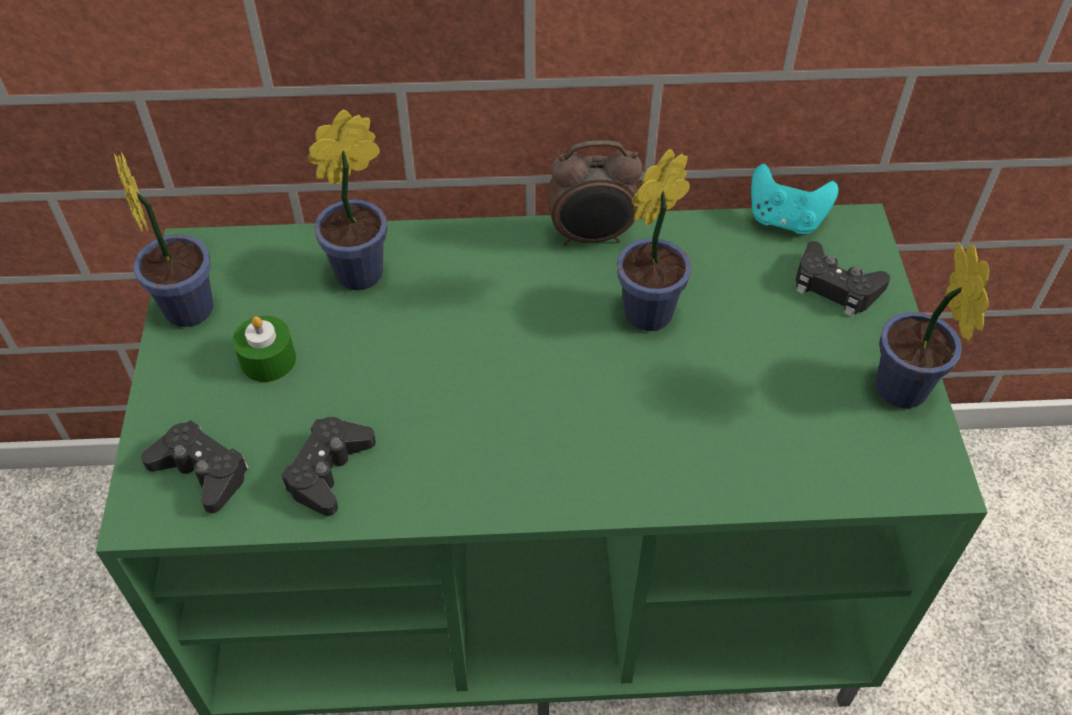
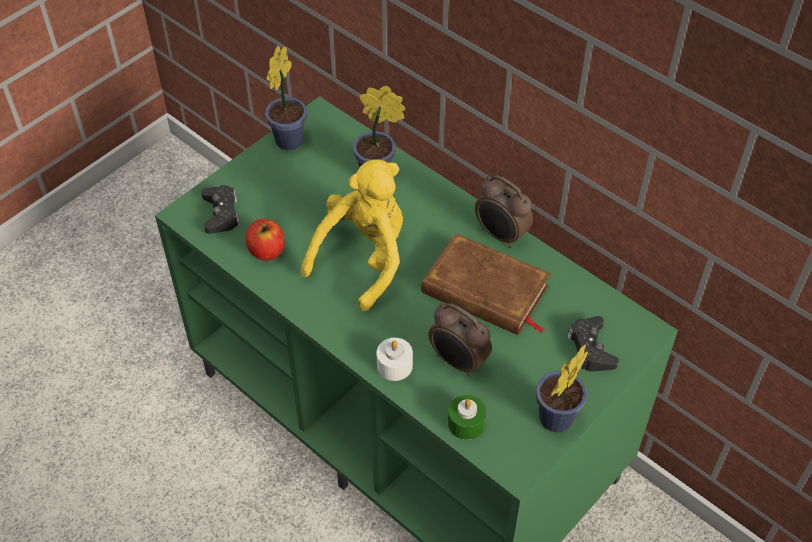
camera: 45 degrees right, 0 degrees up
green candle [233,316,296,382] -> green candle moved to [448,395,486,440]
black game controller [282,417,376,516] -> apple [246,219,285,261]
potted plant [617,149,692,331] -> brown book [421,233,551,335]
turquoise game controller [751,164,839,234] -> none
none -> yellow plush toy [301,159,403,311]
none -> white candle [377,338,413,381]
none -> alarm clock [429,303,492,377]

